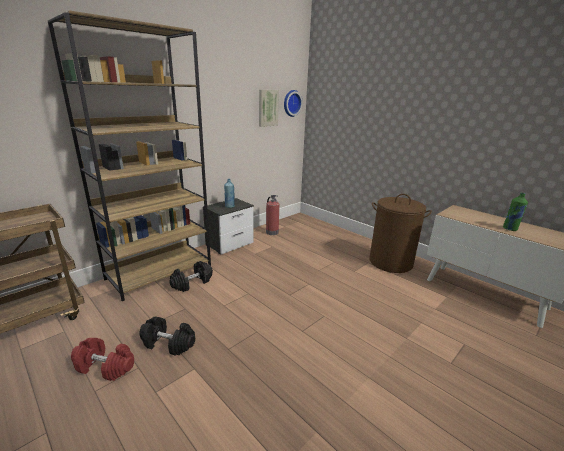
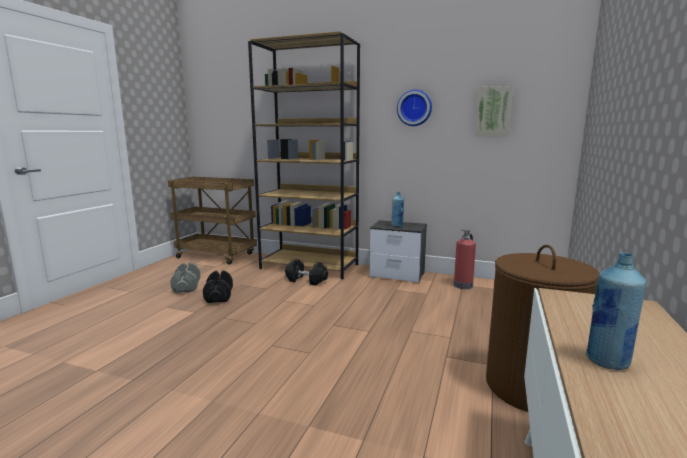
camera: 65 degrees right, 10 degrees down
red dumbbell [71,338,134,381] -> grey dumbbell [170,262,201,293]
wall clock [284,90,303,117] -> wall clock moved to [397,90,432,126]
green bottle [503,193,528,231] -> blue bottle [586,253,646,370]

